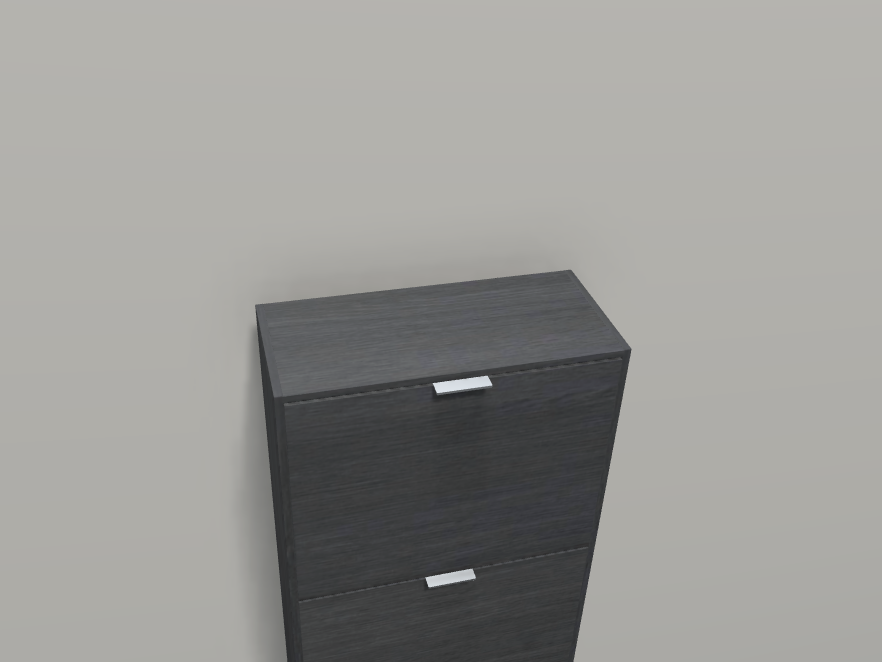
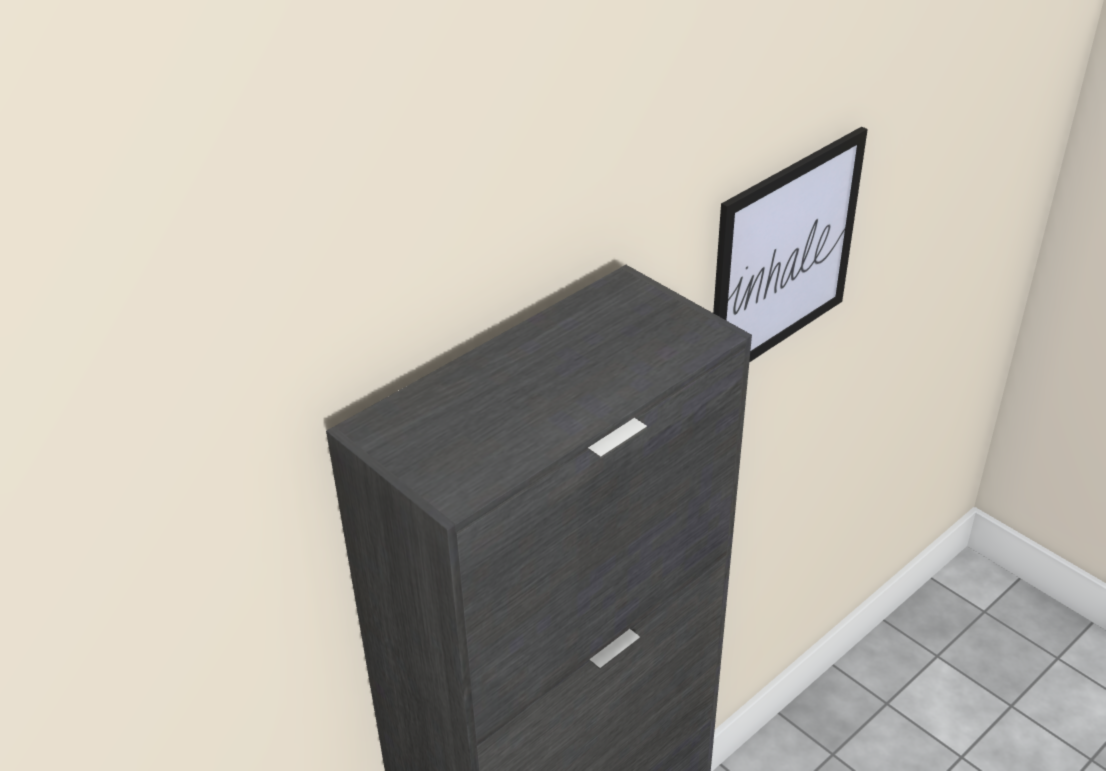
camera: 25 degrees left, 5 degrees up
none -> picture [713,127,868,362]

